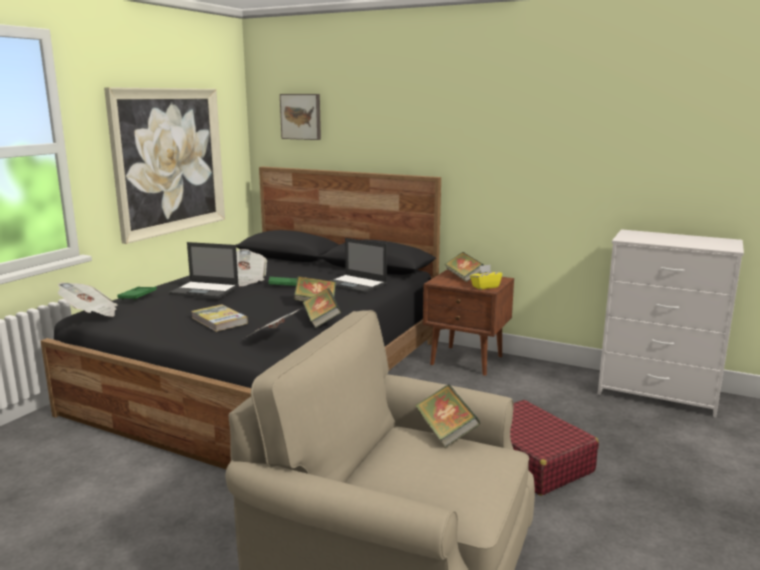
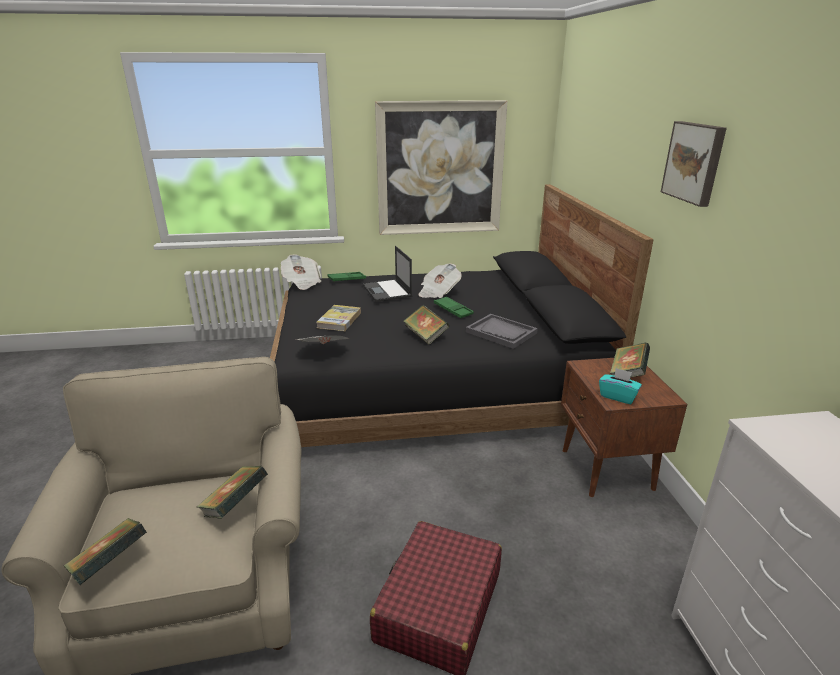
camera: 55 degrees right, 10 degrees up
picture [280,94,321,140] -> picture moved to [661,121,727,207]
book [303,288,341,328] -> book moved to [63,518,147,585]
laptop [329,238,387,294] -> grey tray [466,314,538,349]
yellow tissue box [470,265,502,290] -> turquoise tissue box [599,368,642,404]

